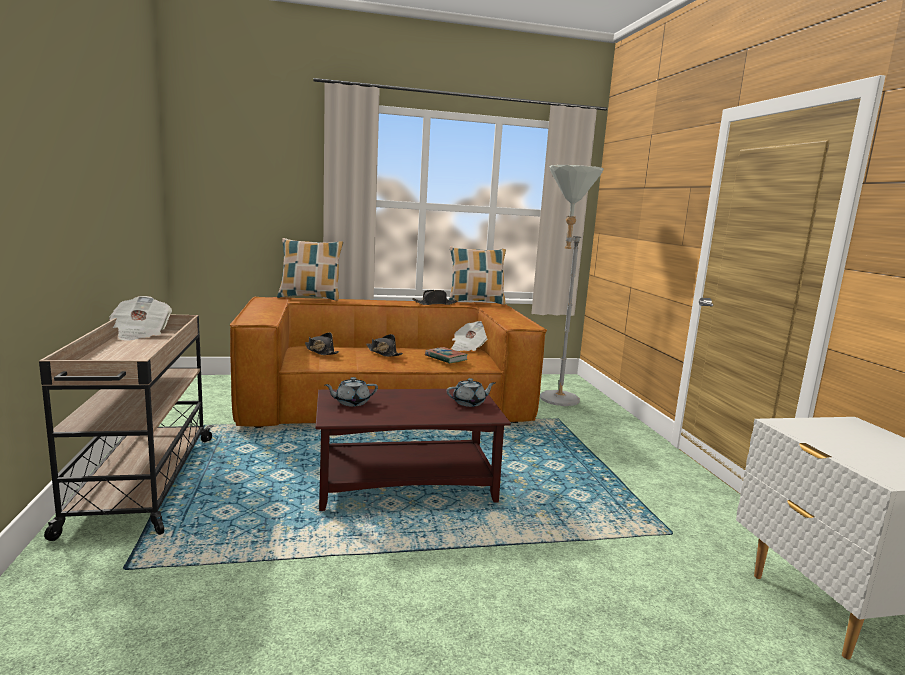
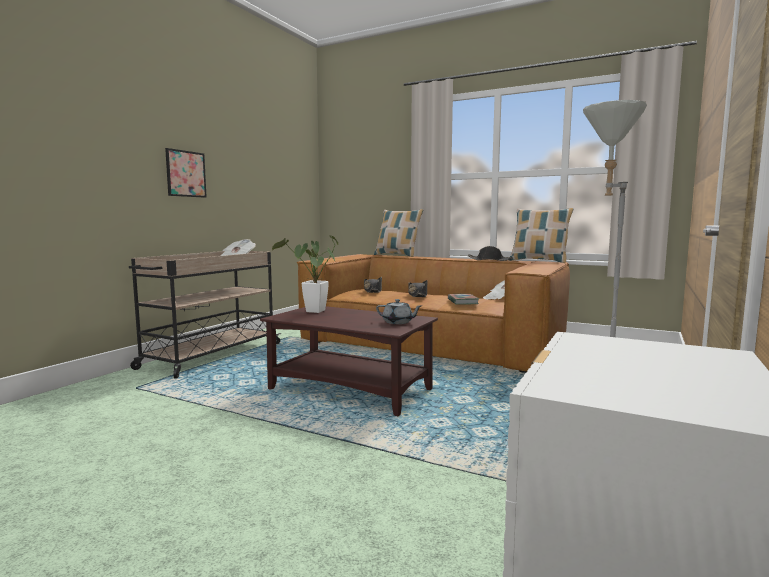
camera: 40 degrees right, 5 degrees down
grey teapot [325,377,378,406] -> potted plant [272,236,338,313]
none -> picture [165,148,207,198]

